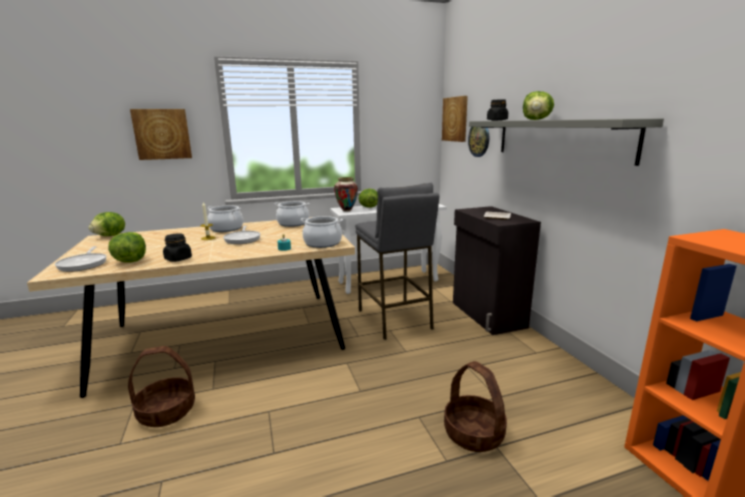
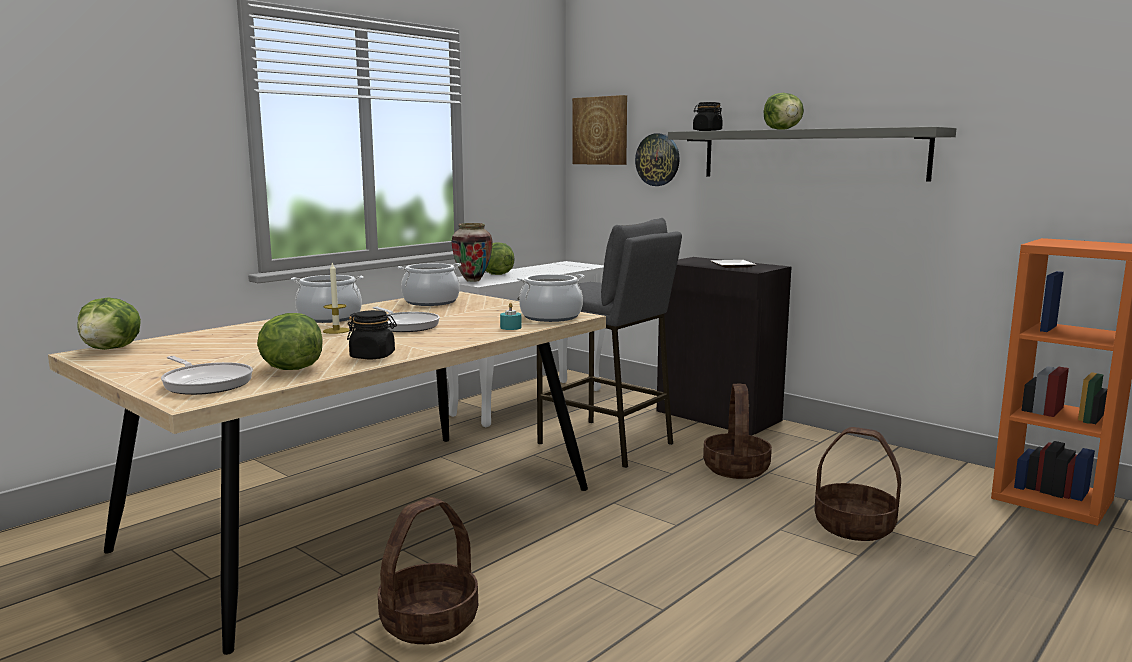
camera: 30 degrees left, 5 degrees down
picture [130,109,192,160] -> none
none -> basket [703,384,772,479]

